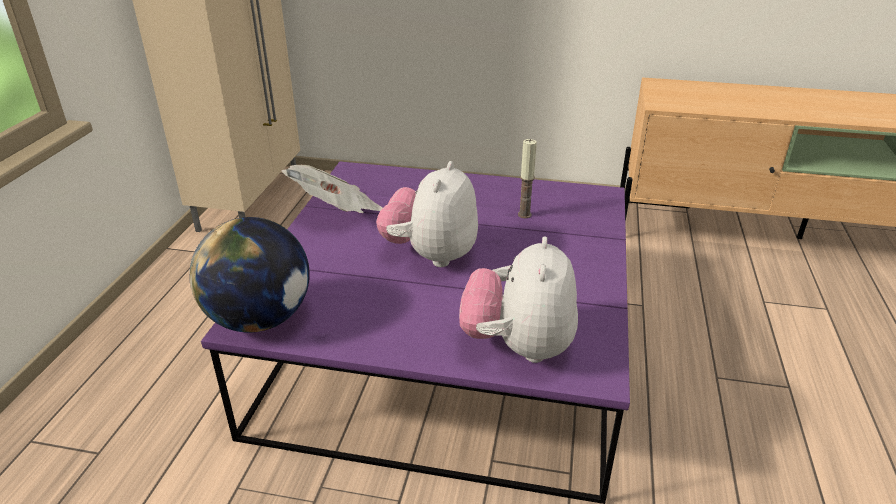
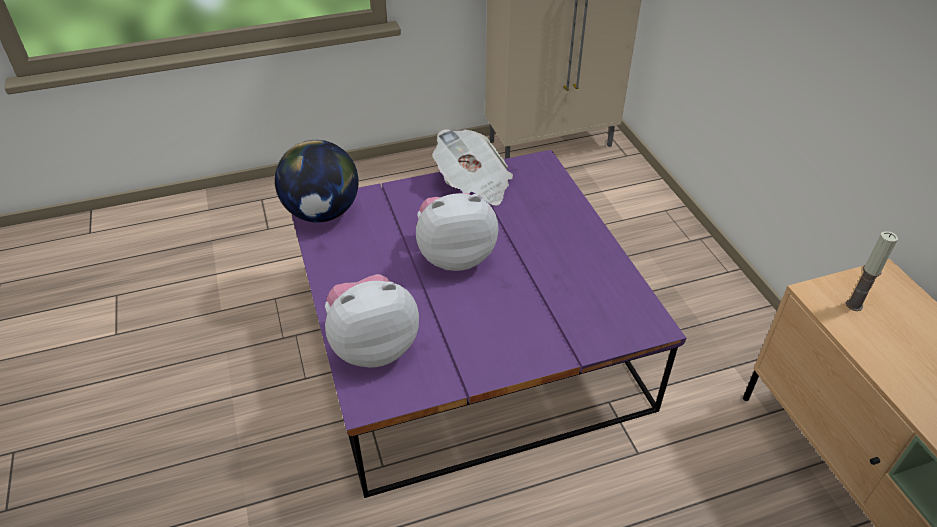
camera: 60 degrees right, 10 degrees up
candle [518,139,537,219] -> candle moved to [846,231,898,311]

